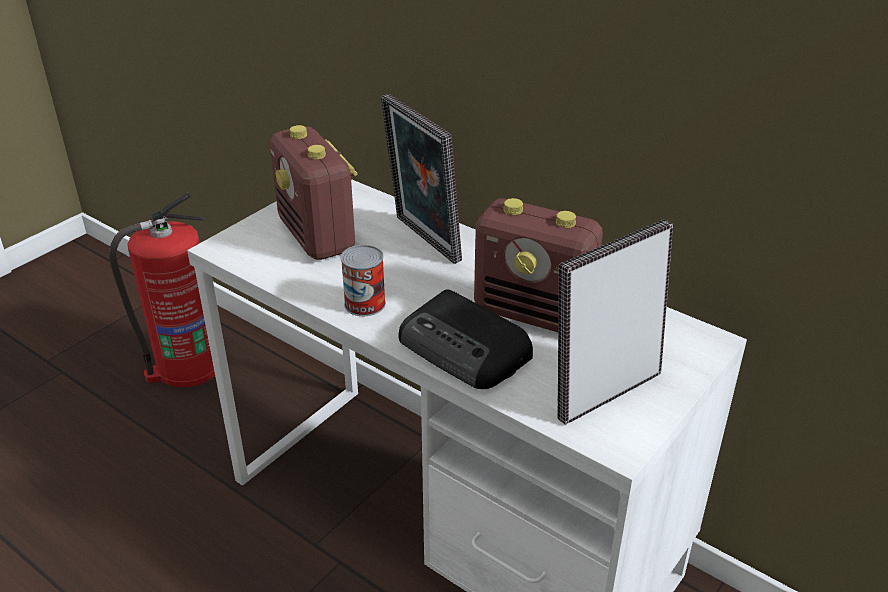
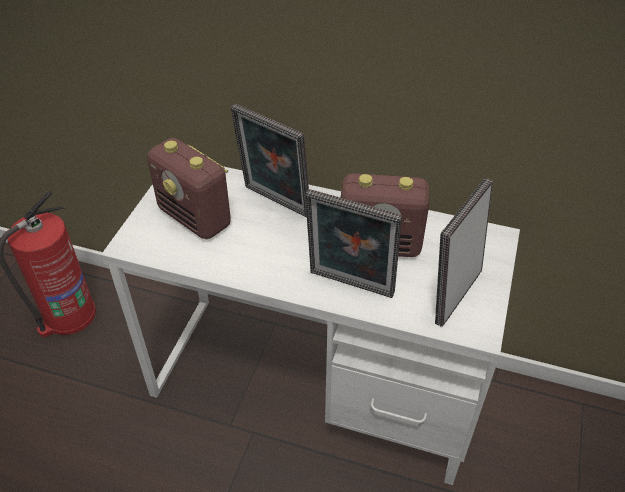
camera: 20 degrees left, 10 degrees up
can [341,245,386,316] -> none
radio [398,290,533,389] -> picture frame [305,189,402,298]

